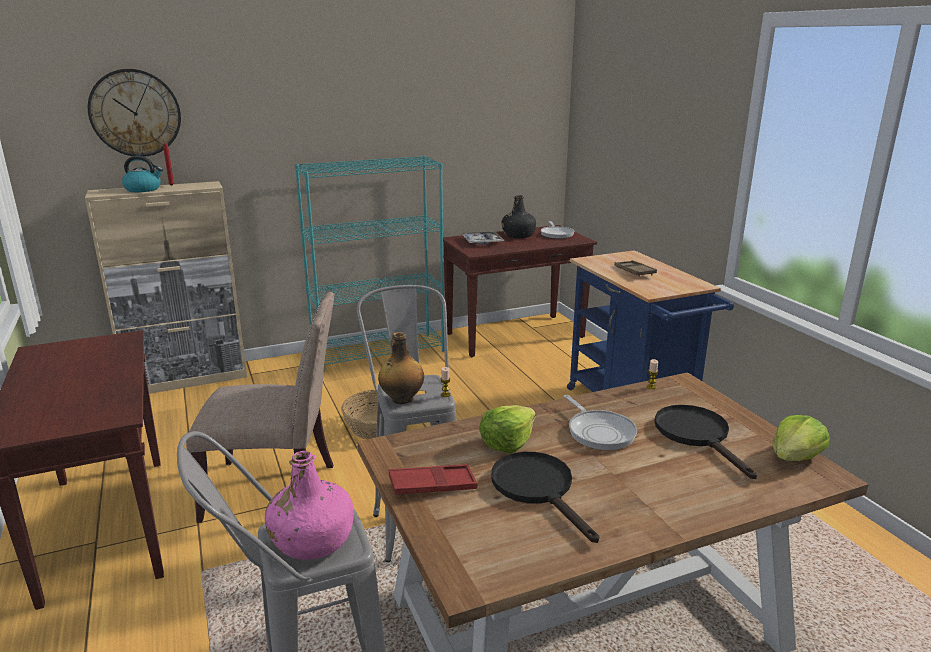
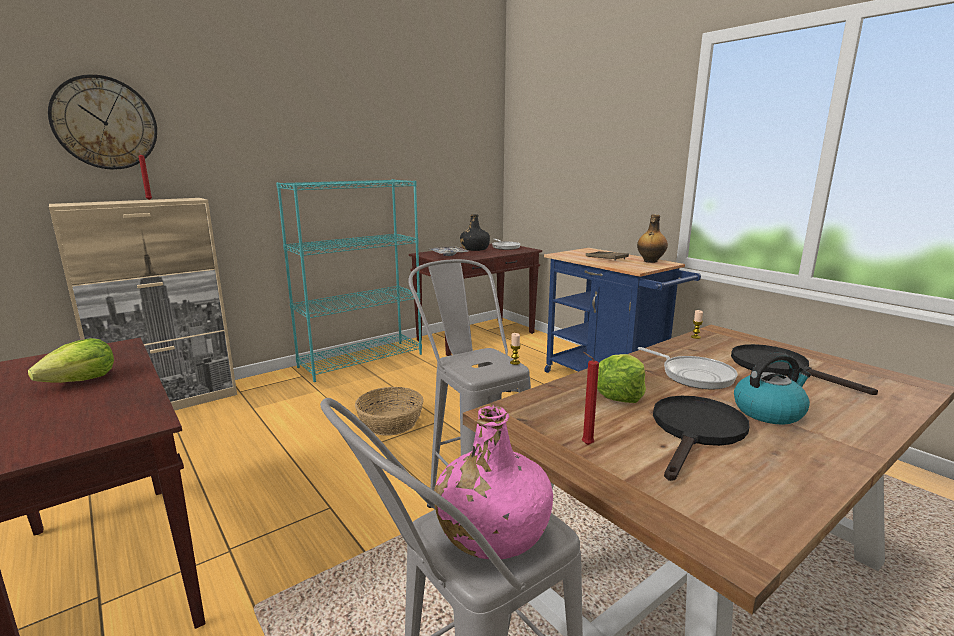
camera: 15 degrees left, 5 degrees down
kettle [122,155,163,192] -> kettle moved to [734,352,811,425]
beige chair [186,292,335,523] -> none
bottle [378,332,424,404] -> bottle moved to [637,214,668,263]
red tray [389,464,478,495] -> red candle [582,352,599,445]
black frying pan [491,452,599,543] -> black frying pan turned 75 degrees clockwise [653,396,749,481]
lettuce [772,415,829,461] -> lettuce moved to [28,338,114,383]

